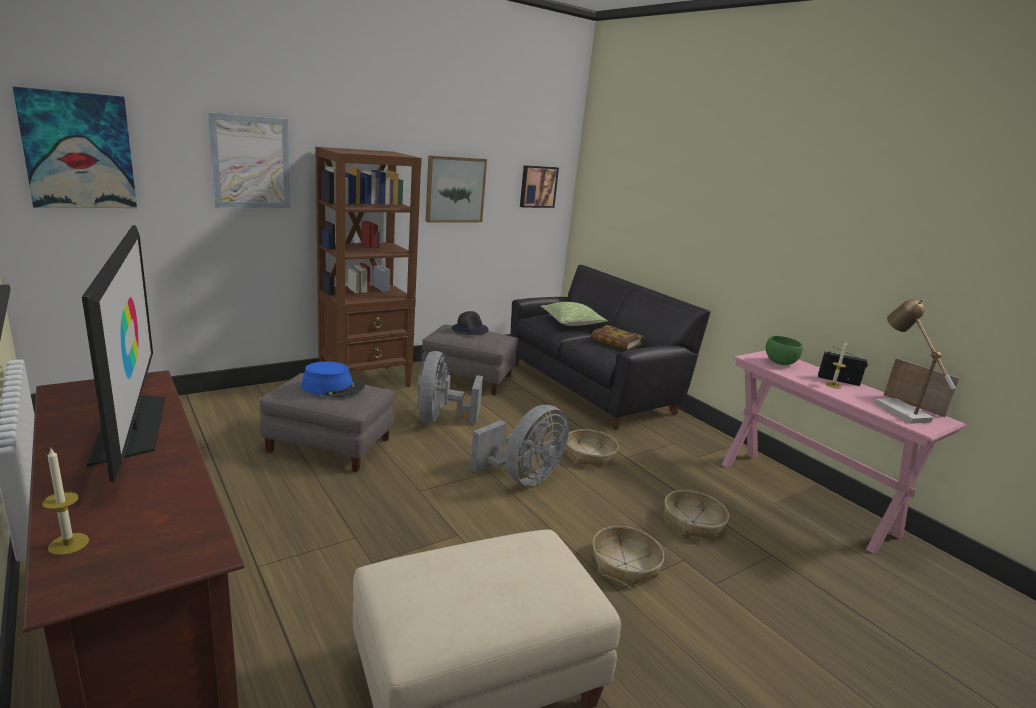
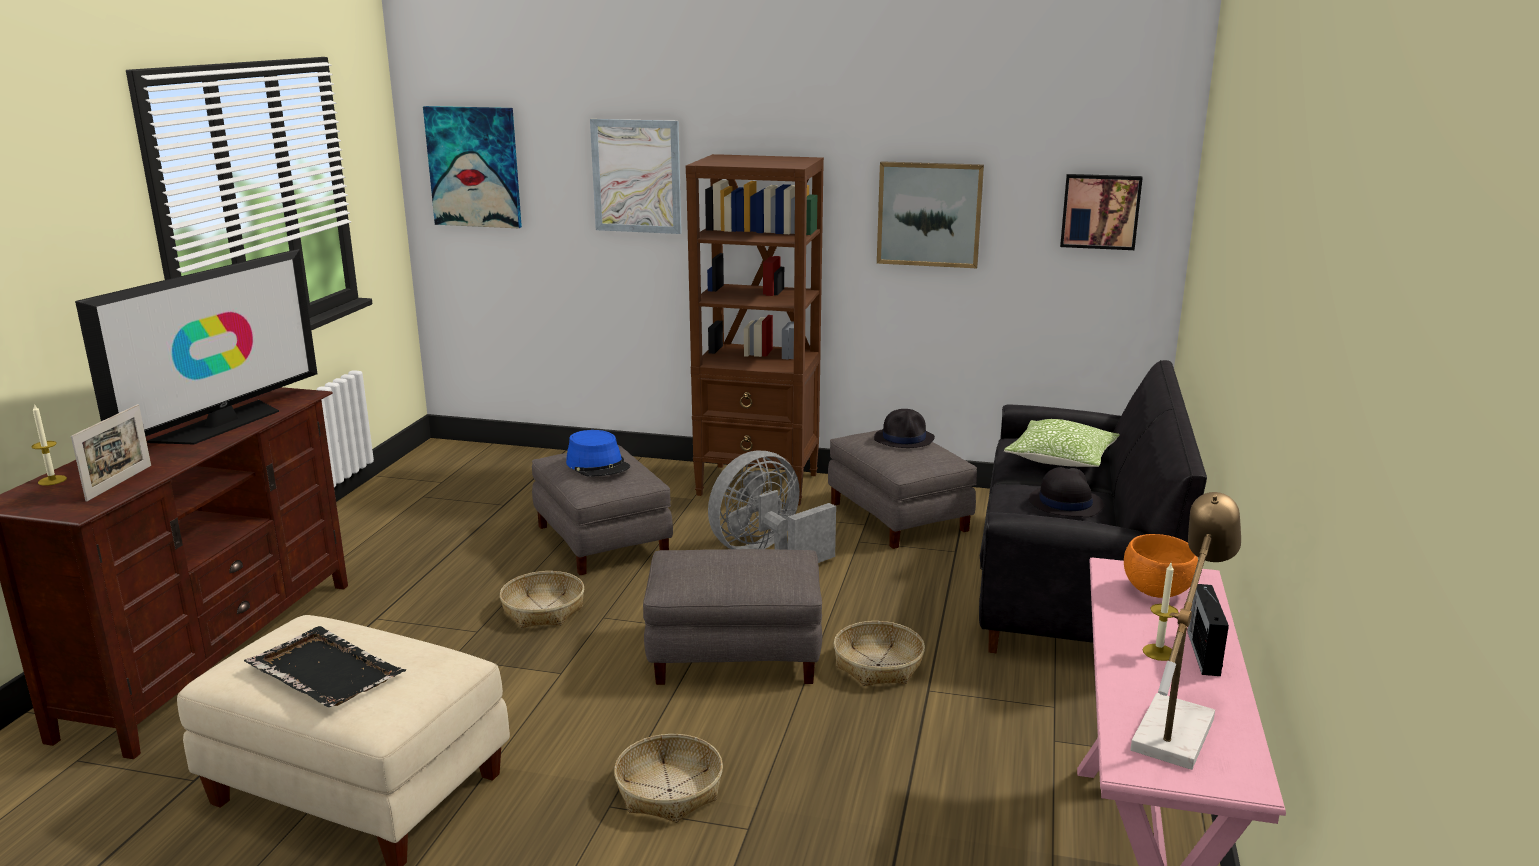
camera: 50 degrees right, 0 degrees up
grey fan [470,405,569,486] -> grey ottoman [643,549,822,685]
book [591,325,644,351] -> black hat [1029,467,1104,517]
basket [664,490,729,540] -> basket moved to [500,571,584,628]
green bowl [766,336,803,365] -> orange bowl [1124,534,1198,598]
radio [818,348,868,386] -> radio turned 150 degrees counterclockwise [1187,584,1229,676]
picture frame [883,358,960,417] -> picture frame moved to [71,404,151,502]
none -> black tray [244,626,406,707]

